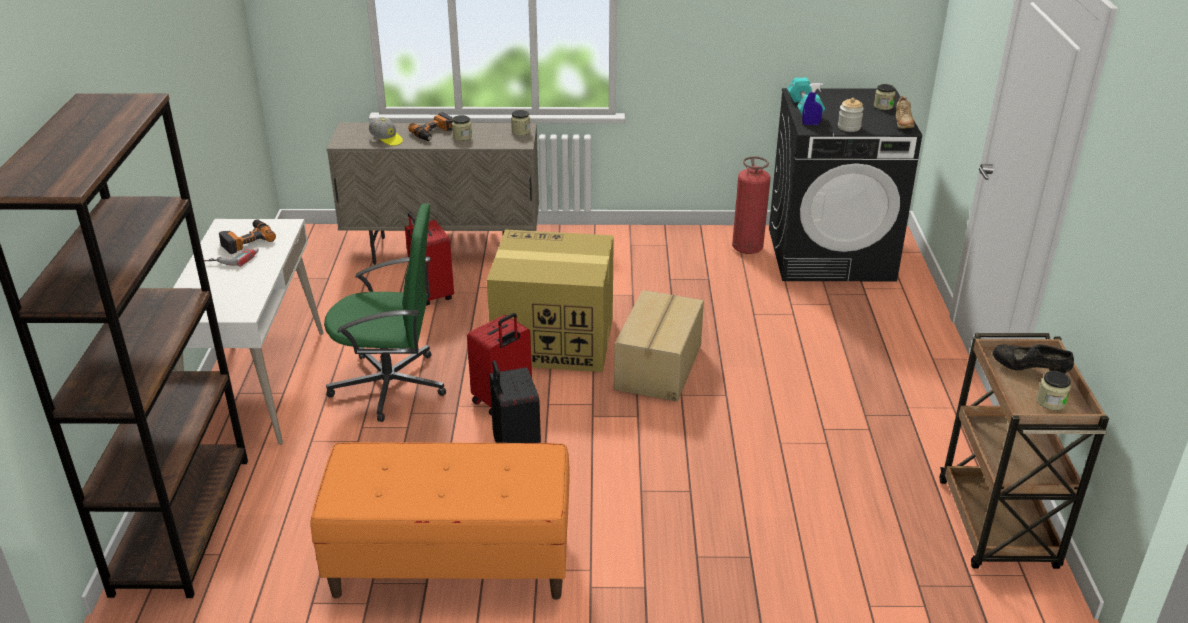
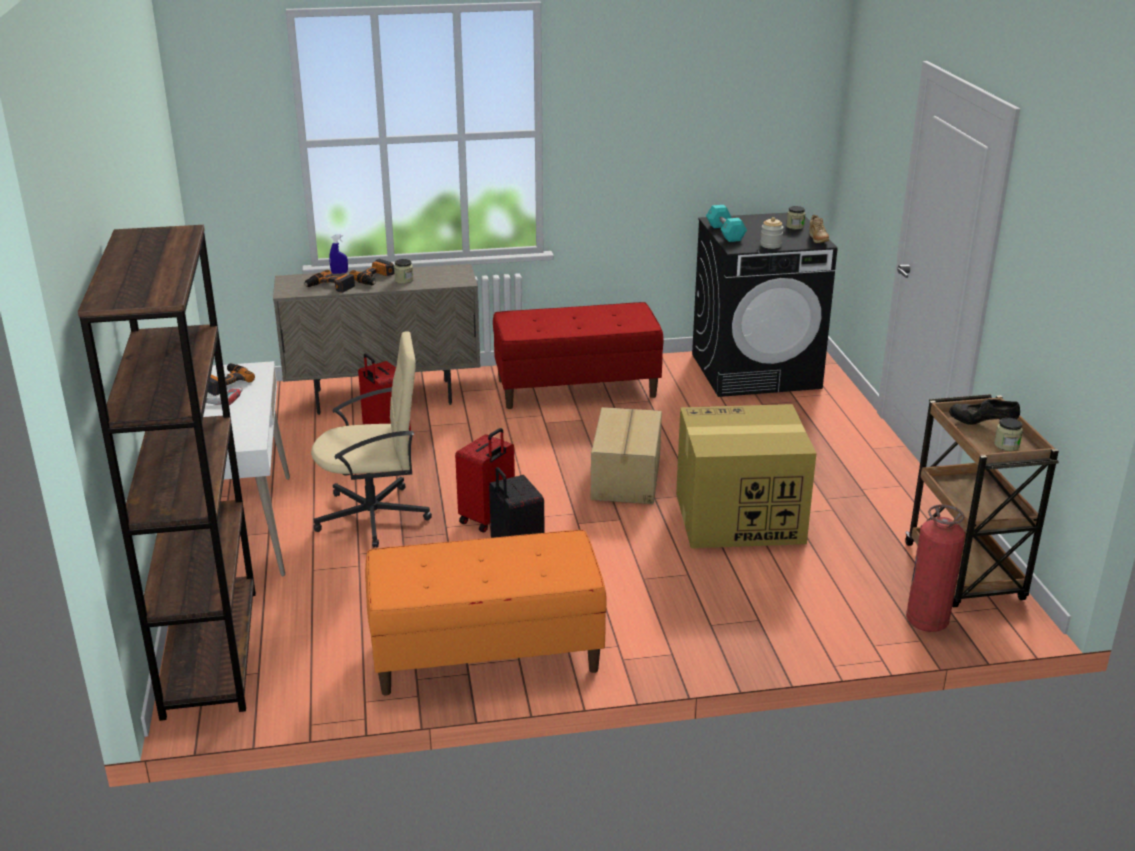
camera: 10 degrees left, 5 degrees down
green office chair [324,203,446,422] -> beige office chair [311,332,432,548]
cap [369,117,403,146] -> power drill [305,270,355,292]
cardboard box [487,229,614,372] -> cardboard box moved to [676,404,816,548]
jar [511,110,530,136] -> none
fire extinguisher [732,156,770,254] -> fire extinguisher moved to [906,504,965,632]
blue spray bottle [802,83,823,125] -> blue spray bottle moved to [329,234,348,274]
none -> red bench [493,302,664,409]

